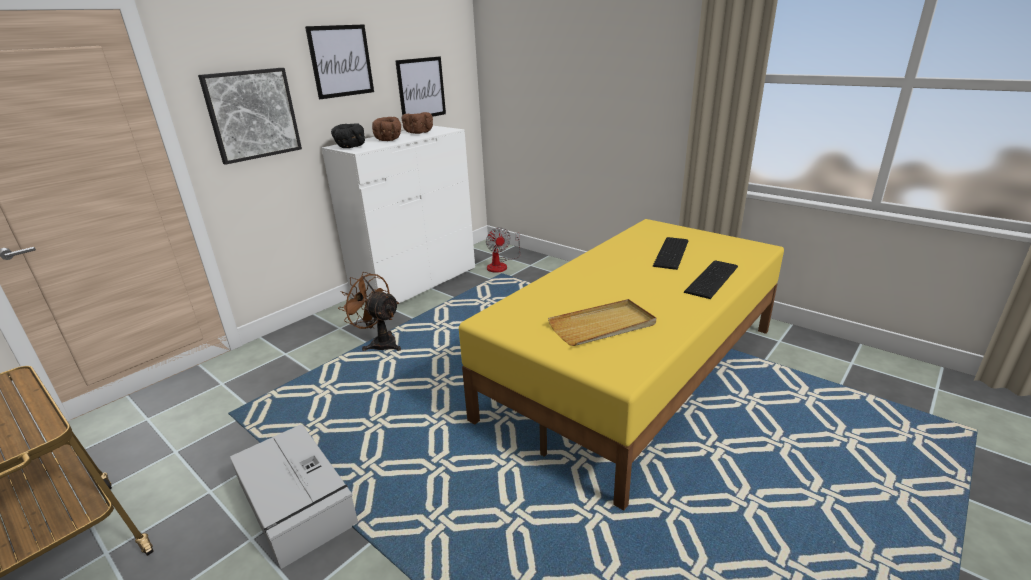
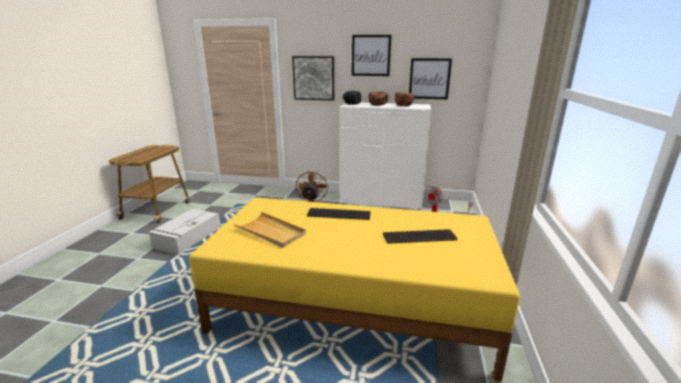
camera: 60 degrees right, 5 degrees down
keyboard [684,260,738,299] -> keyboard moved to [307,208,371,220]

